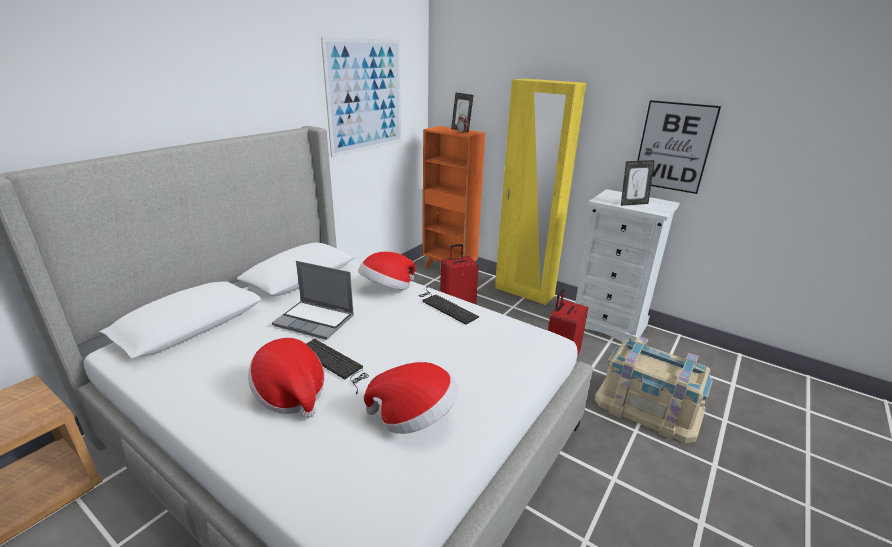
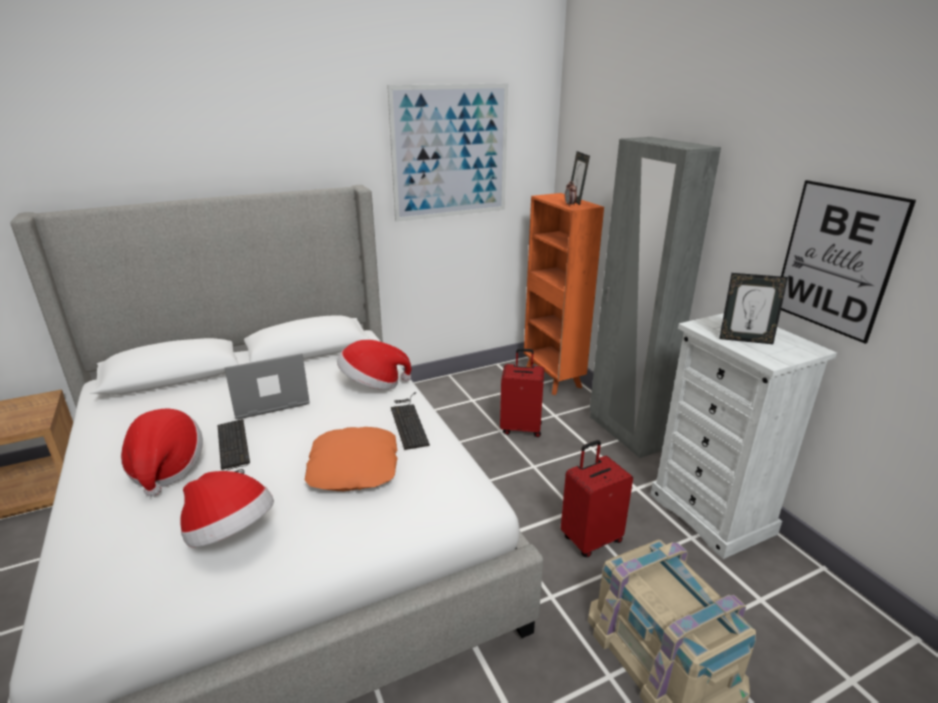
camera: 30 degrees right, 0 degrees up
laptop [272,261,354,340] -> laptop turned 105 degrees clockwise [224,353,310,419]
yellow wardrobe [495,79,586,305] -> grey wardrobe [590,137,721,458]
none -> orange pillow [305,427,398,491]

